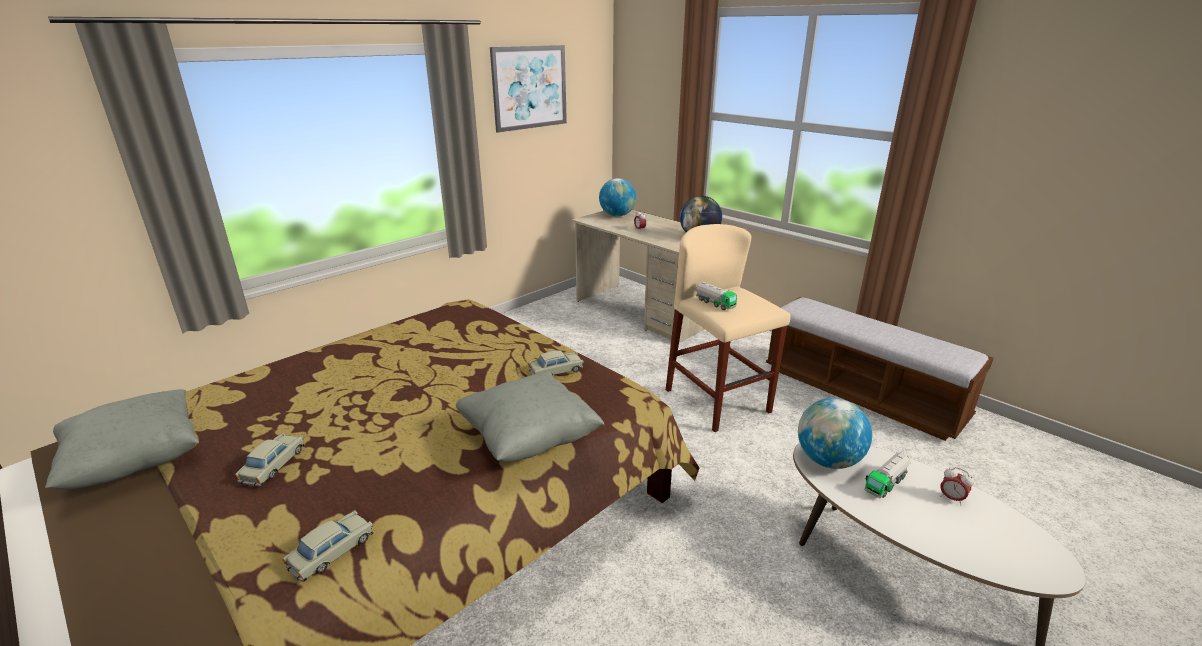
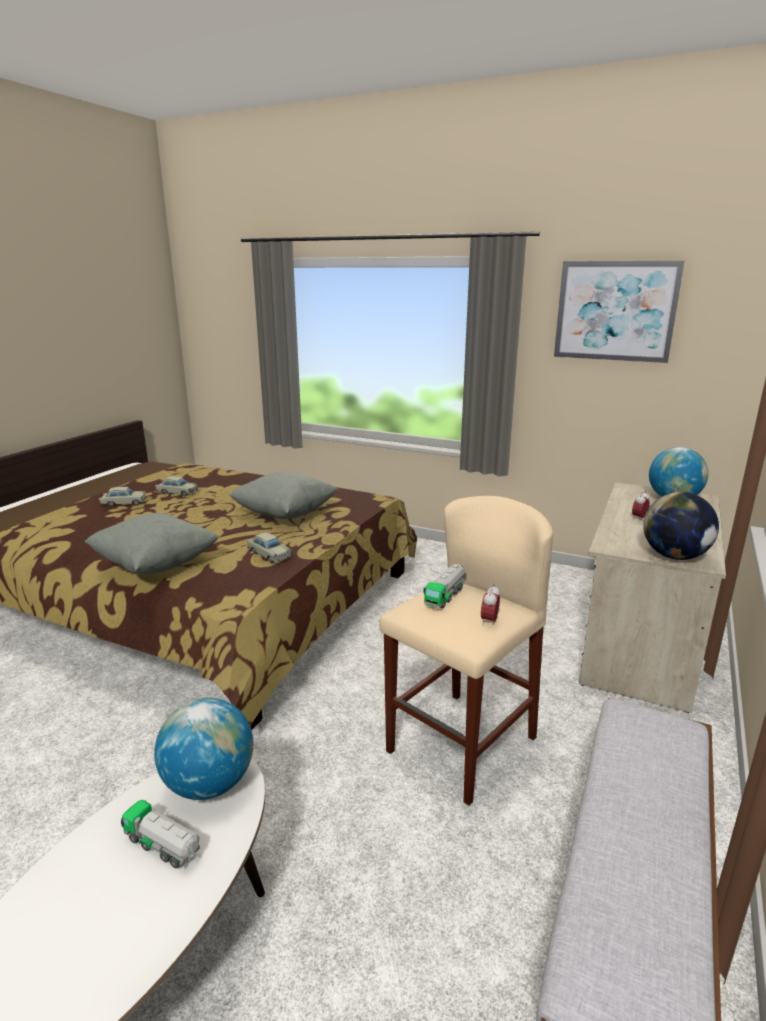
camera: 70 degrees right, 5 degrees down
grey pillow [45,389,199,489] -> grey pillow moved to [229,471,338,519]
beige toy car [282,510,373,582] -> beige toy car moved to [155,476,198,496]
alarm clock [940,467,974,505] -> alarm clock moved to [481,584,500,625]

